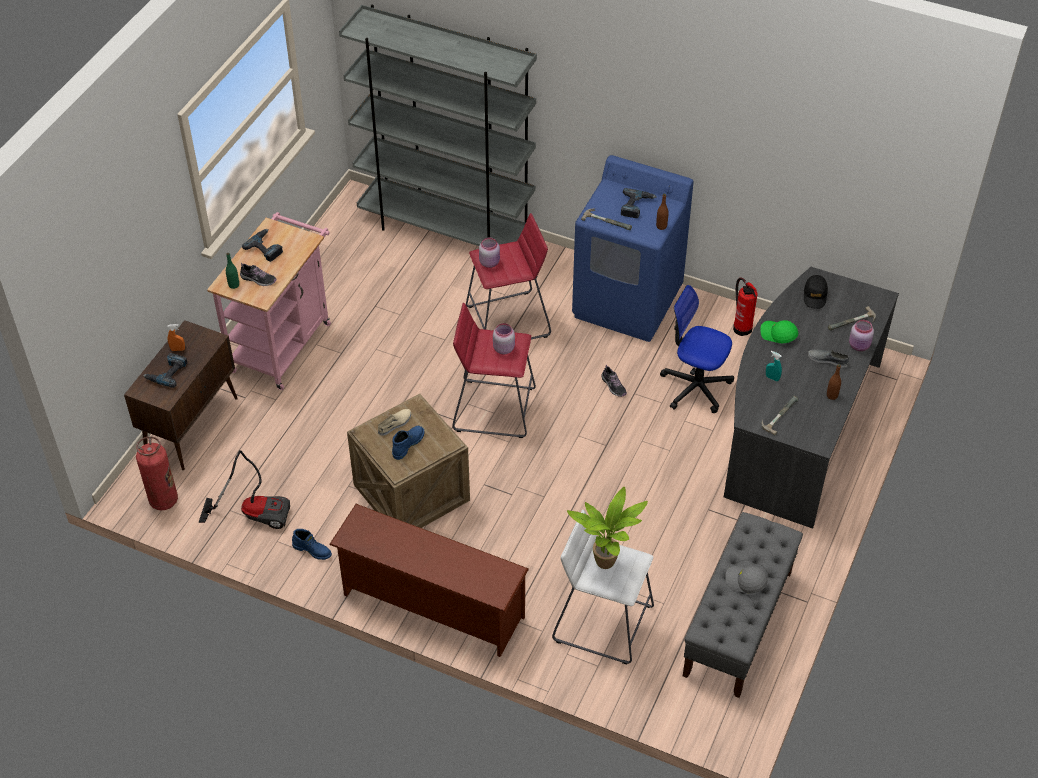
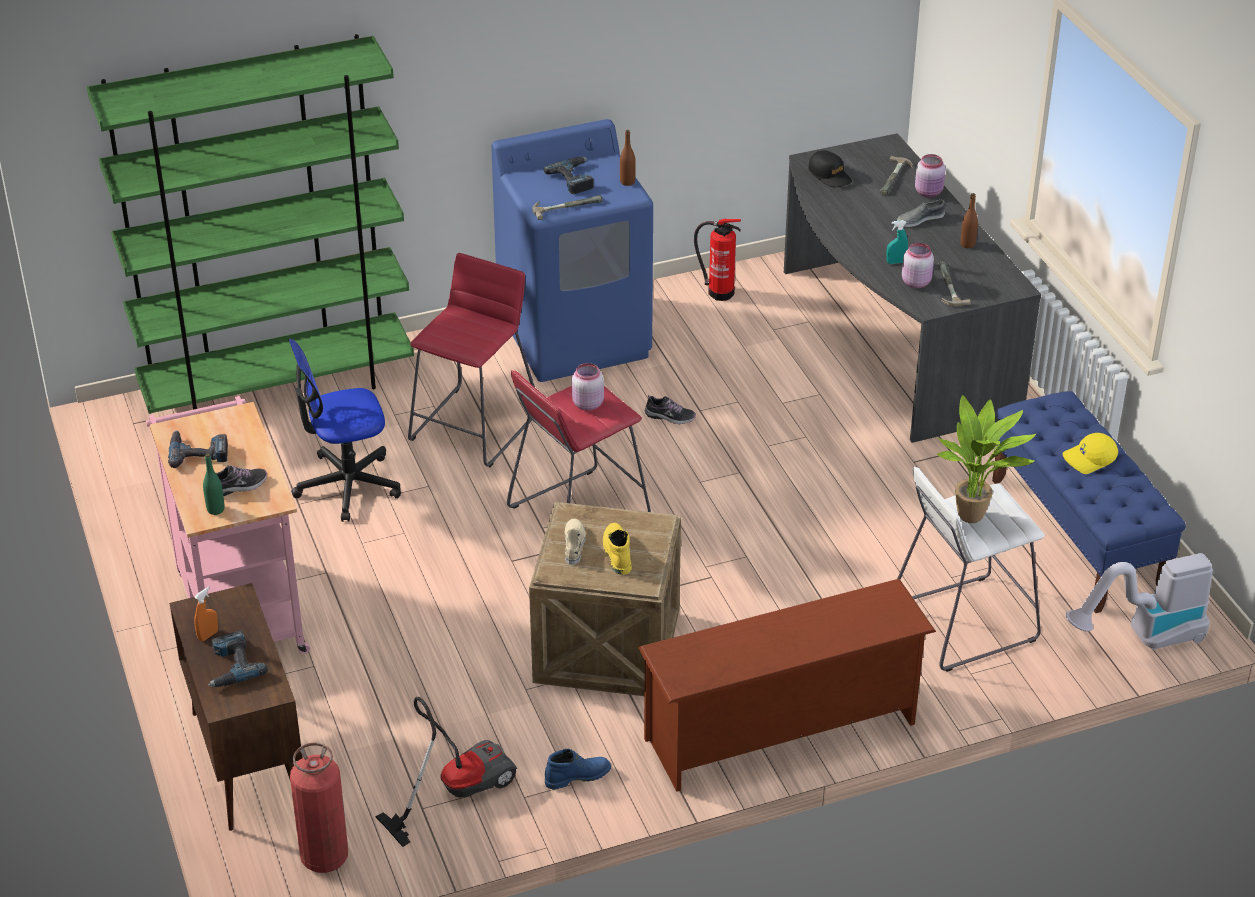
camera: 45 degrees left, 10 degrees down
grey bookcase [339,4,537,246] -> green bookcase [87,34,414,414]
blue boot [392,426,425,460] -> yellow boot [603,523,632,575]
pink jar [479,238,500,268] -> pink jar moved to [902,243,934,288]
office chair [660,285,734,413] -> office chair moved to [289,339,401,522]
grey bench [683,512,803,698] -> blue bench [992,391,1186,613]
grey cap [725,566,768,594] -> yellow cap [1063,433,1118,474]
green cap [760,320,798,343] -> none
none -> vacuum cleaner [1066,553,1213,650]

